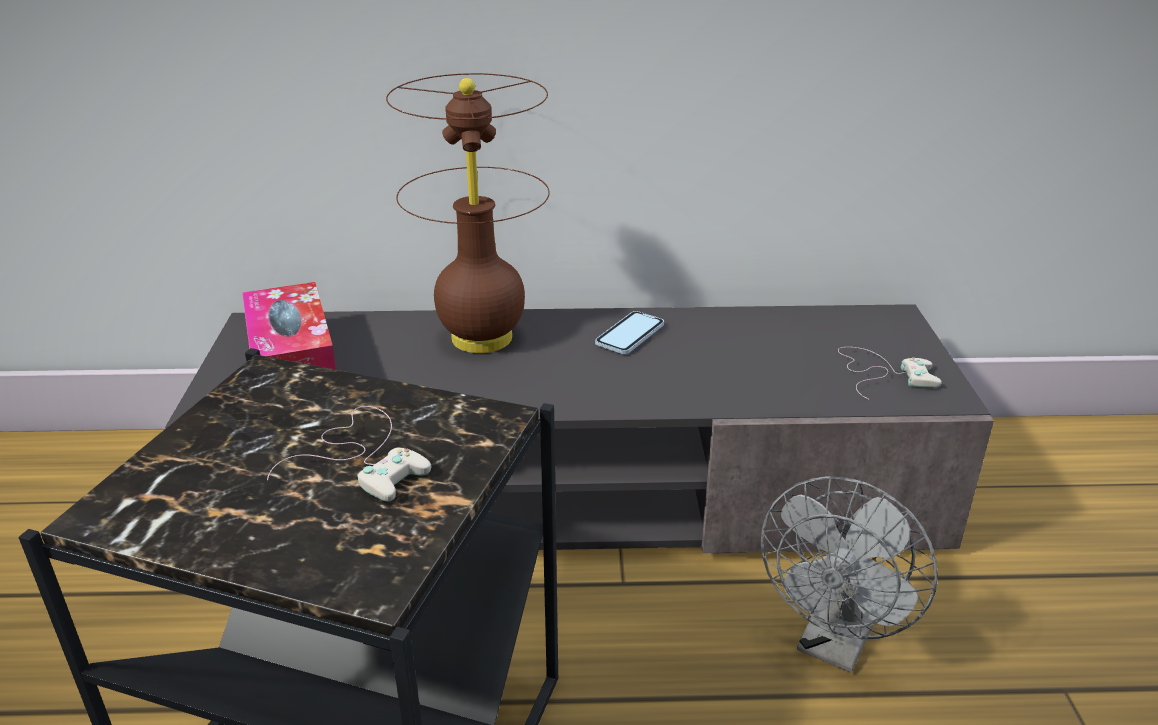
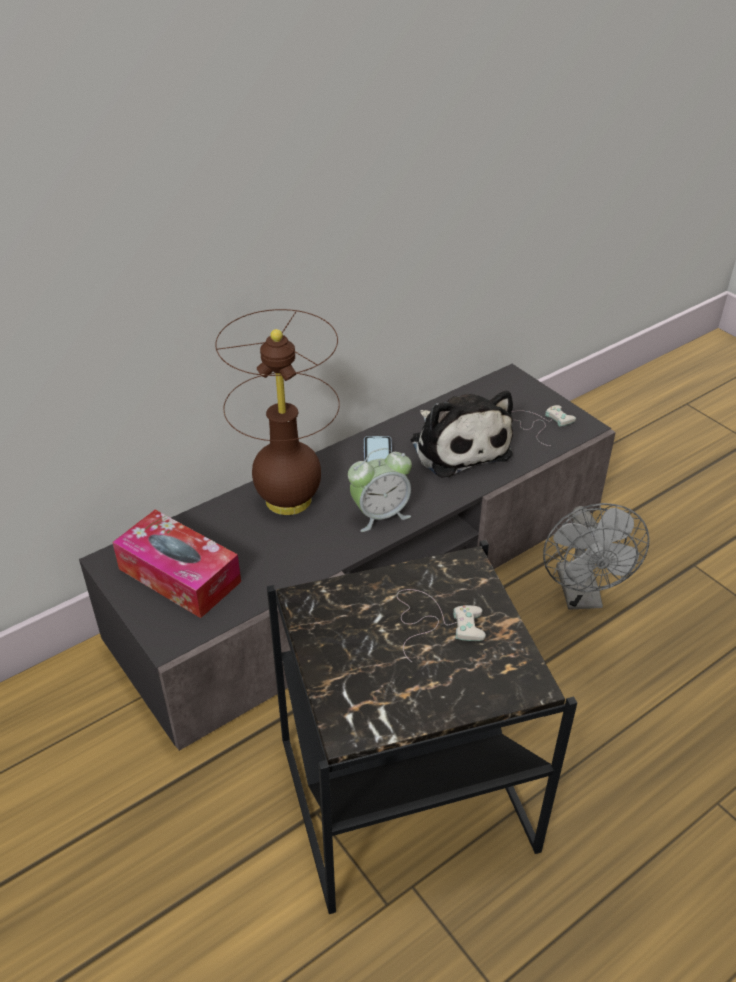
camera: 35 degrees left, 10 degrees up
none -> alarm clock [348,448,412,532]
none -> plush toy [411,391,513,478]

